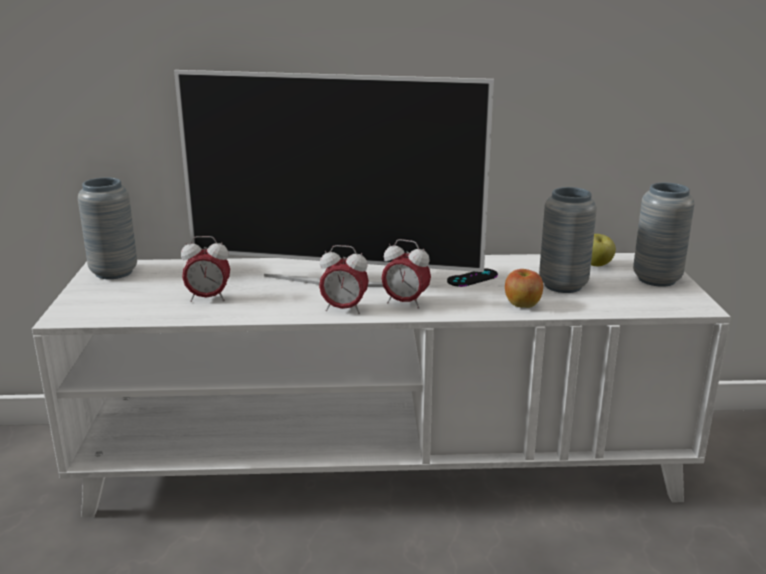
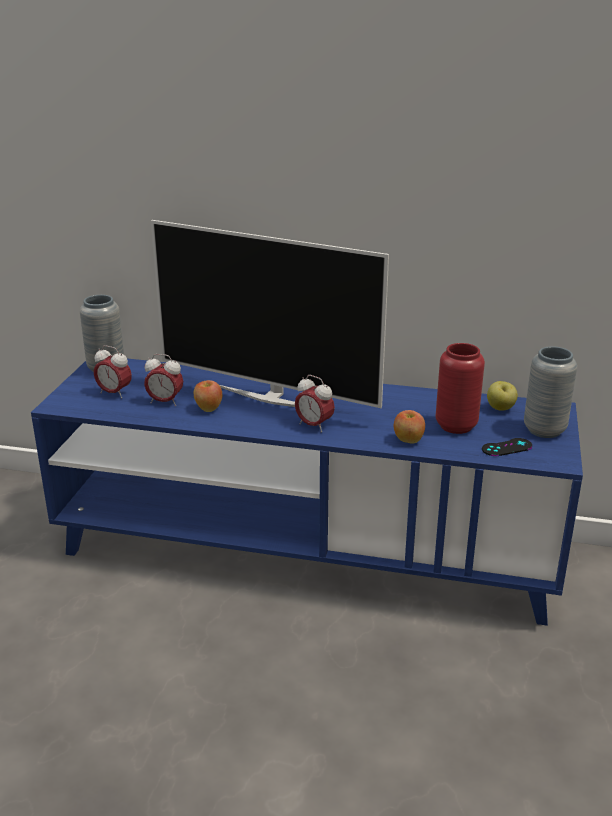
camera: 15 degrees right, 5 degrees up
white tv stand [32,253,731,517] -> blue tv stand [31,359,583,626]
alarm clock [319,245,369,314] -> alarm clock moved to [94,345,132,398]
black game controller [447,268,498,287] -> black game controller moved to [482,438,532,456]
grey vase [539,187,597,293] -> red vase [436,343,485,434]
none -> apple [194,380,222,412]

